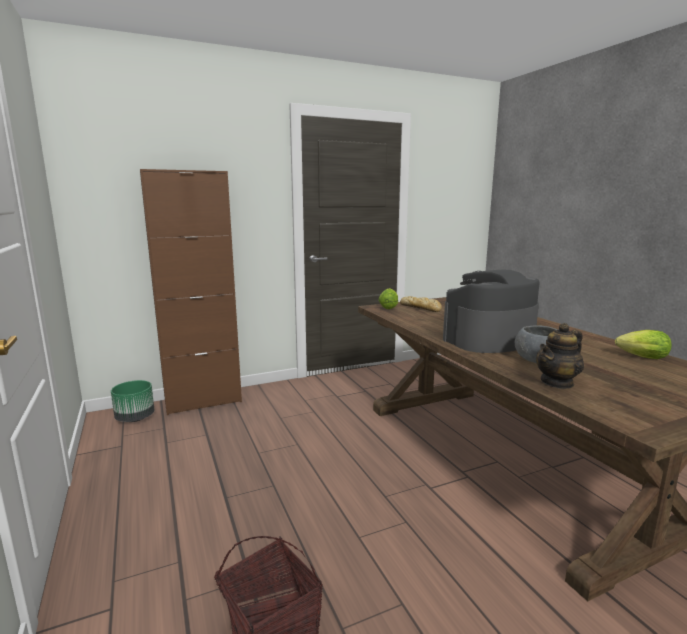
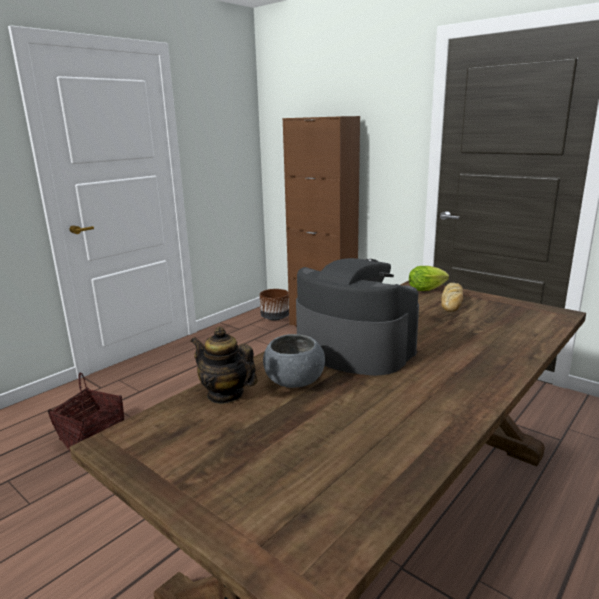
camera: 65 degrees right, 5 degrees up
green planter [111,380,154,422] -> brown planter [260,289,289,320]
lettuce [615,330,672,359] -> none

